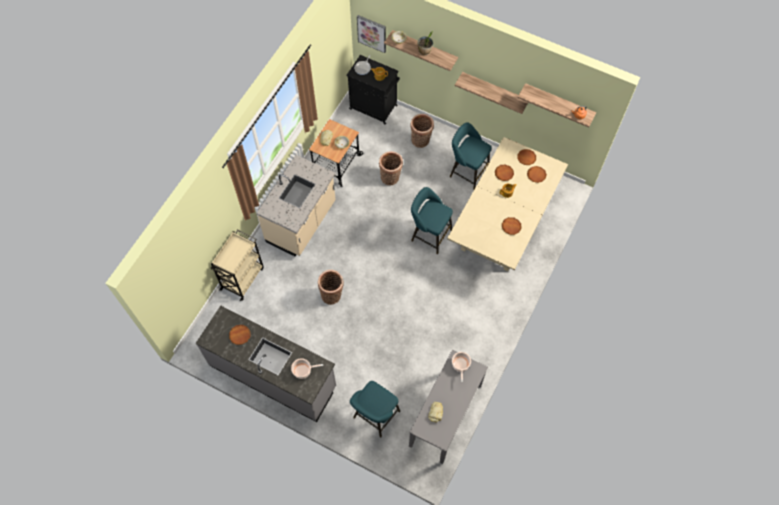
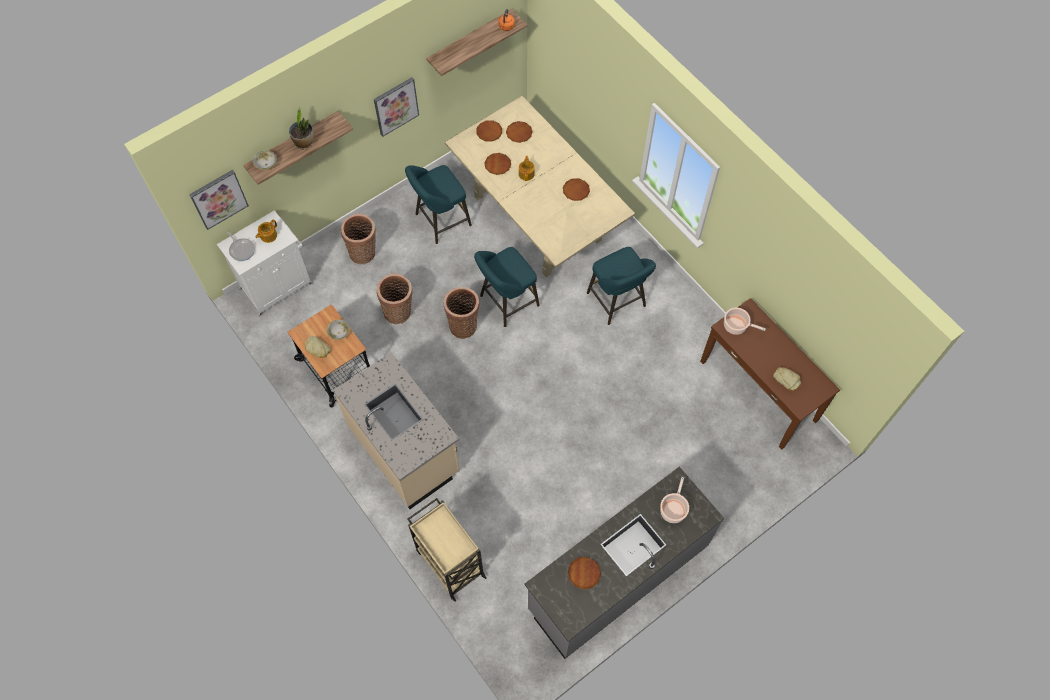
camera: 65 degrees left, 0 degrees up
basket [318,270,344,305] -> basket moved to [444,287,480,339]
black cabinet [346,55,400,124] -> white cabinet [217,210,313,316]
turquoise stool [350,381,400,437] -> turquoise stool moved to [587,247,656,325]
grey console table [409,350,488,464] -> brown console table [700,298,840,450]
shelf [455,72,528,114] -> picture [374,77,419,137]

